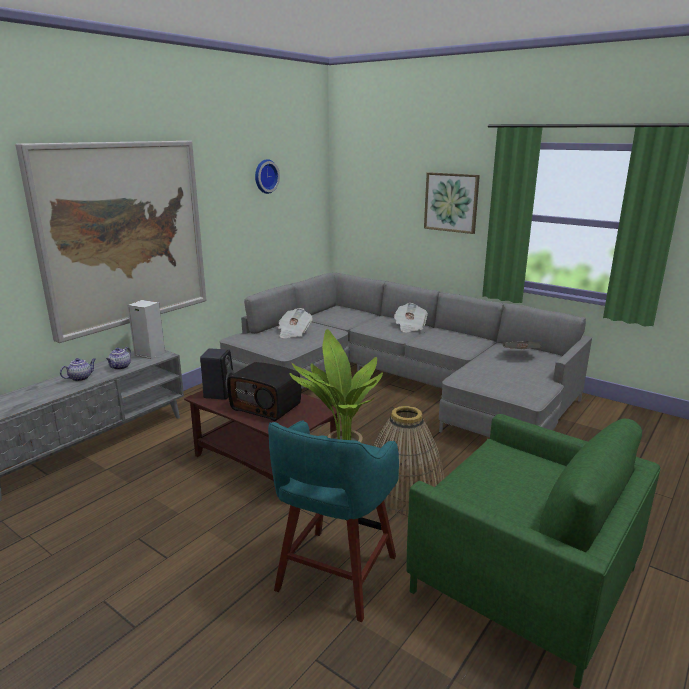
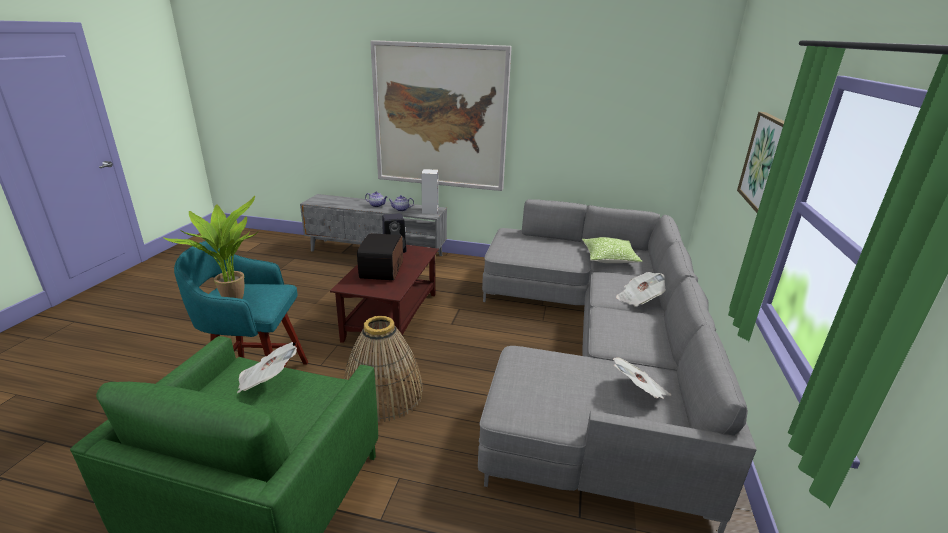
camera: 65 degrees right, 5 degrees up
wall clock [255,159,280,194] -> none
newspaper [278,308,313,338] -> newspaper moved to [237,342,297,393]
none -> pillow [582,237,643,263]

